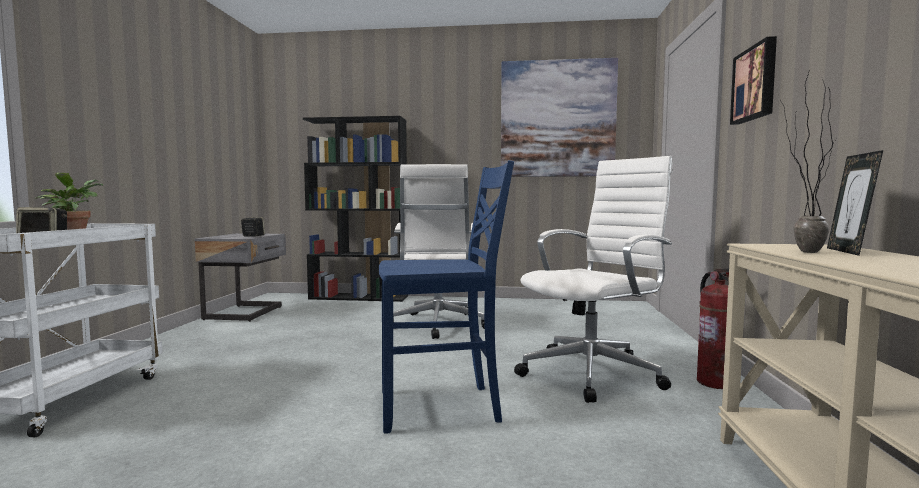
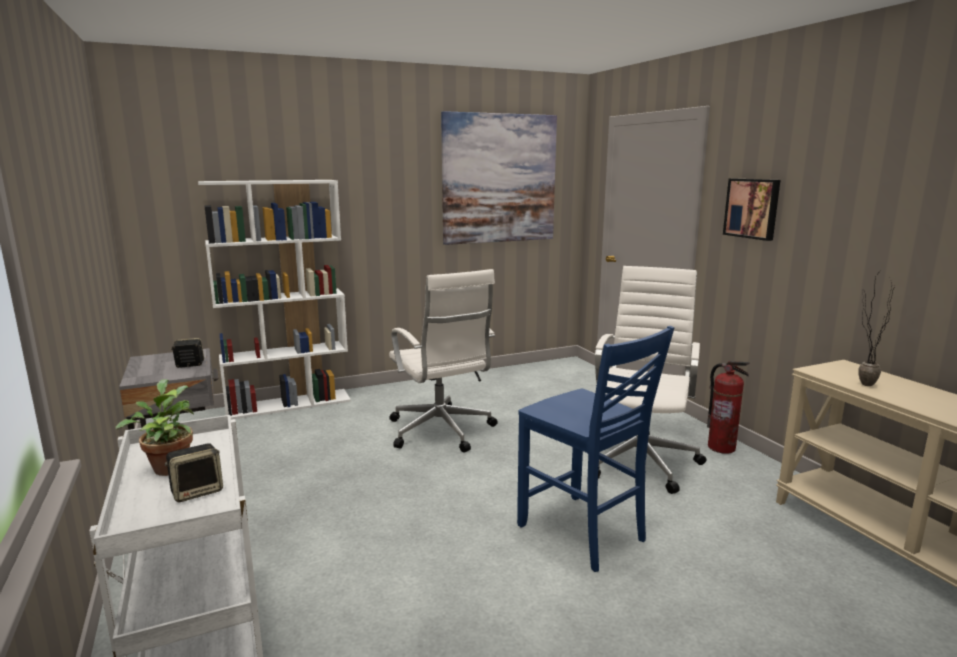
camera: 30 degrees left, 10 degrees up
black bookcase [303,116,408,302] -> white bookcase [198,180,351,420]
blue chair [379,160,514,434] -> blue chair turned 90 degrees clockwise [517,326,675,572]
picture frame [827,150,883,256] -> none

